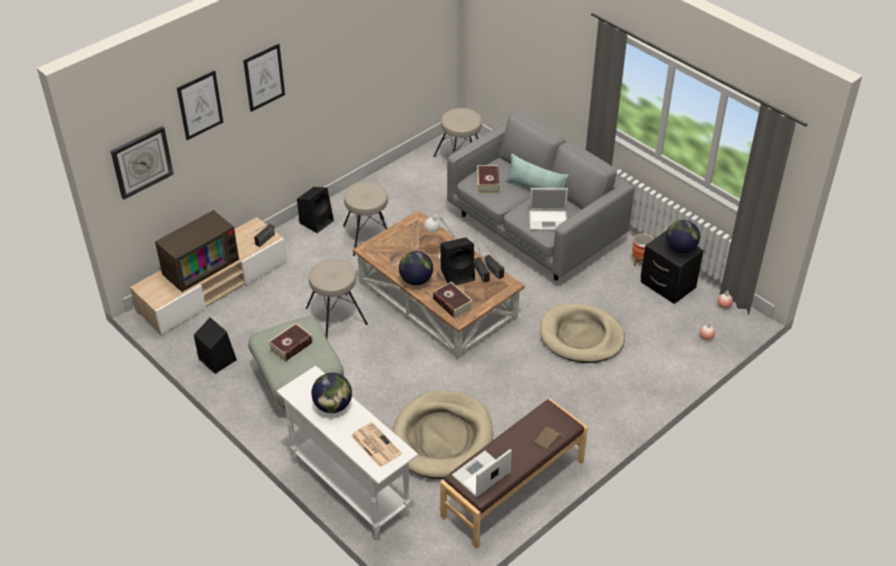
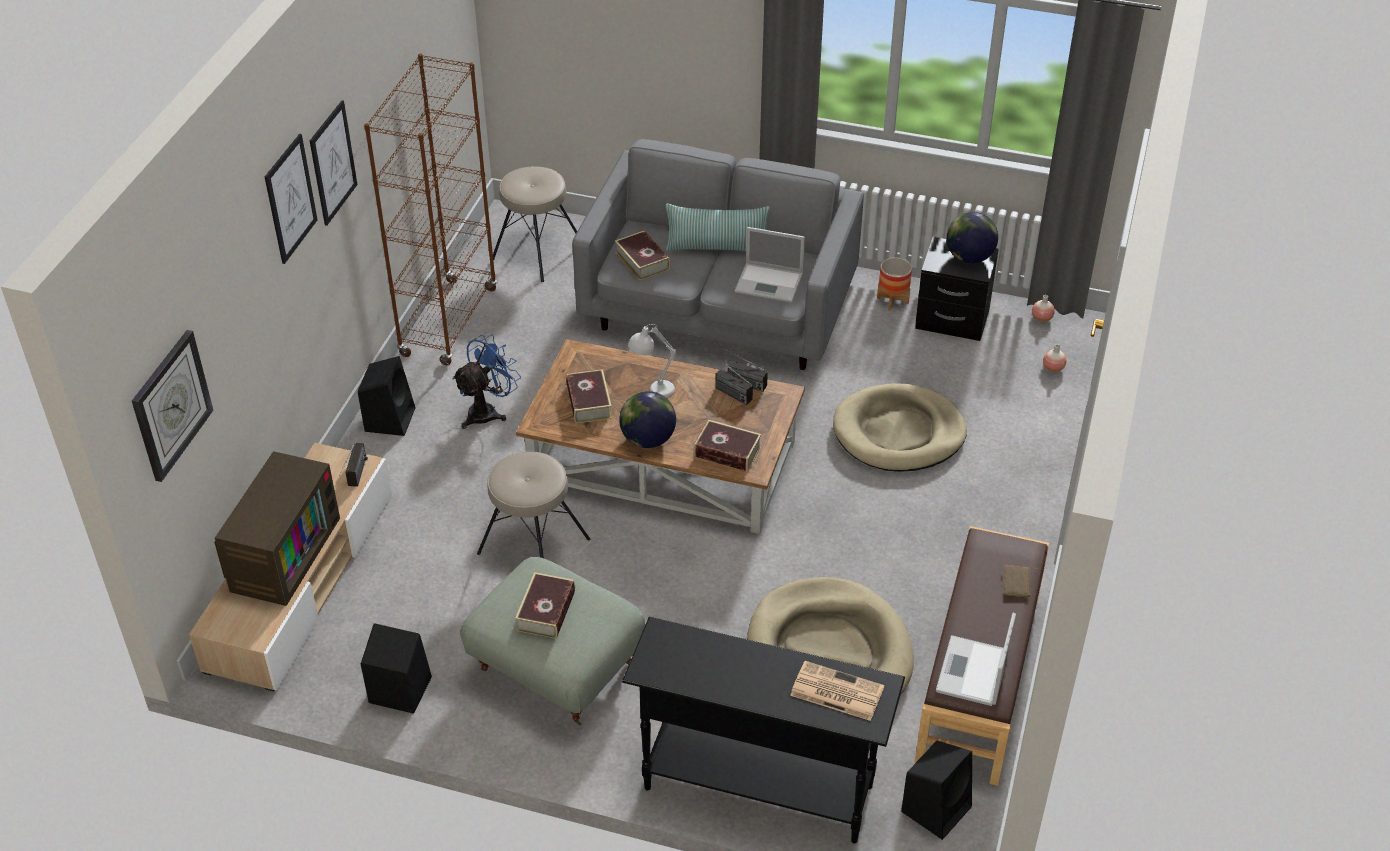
camera: 30 degrees left, 0 degrees up
picture [177,70,223,140] -> picture moved to [310,101,357,226]
white console table [276,366,419,541] -> black console table [622,617,905,843]
globe [311,373,352,413] -> none
beige stool [343,182,388,256] -> blue fan [452,335,521,429]
black speaker [440,237,475,285] -> black speaker moved to [901,741,972,840]
laptop [529,188,568,230] -> laptop turned 45 degrees clockwise [734,227,805,303]
none -> brown bookcase [364,54,497,365]
none -> book [566,369,612,424]

